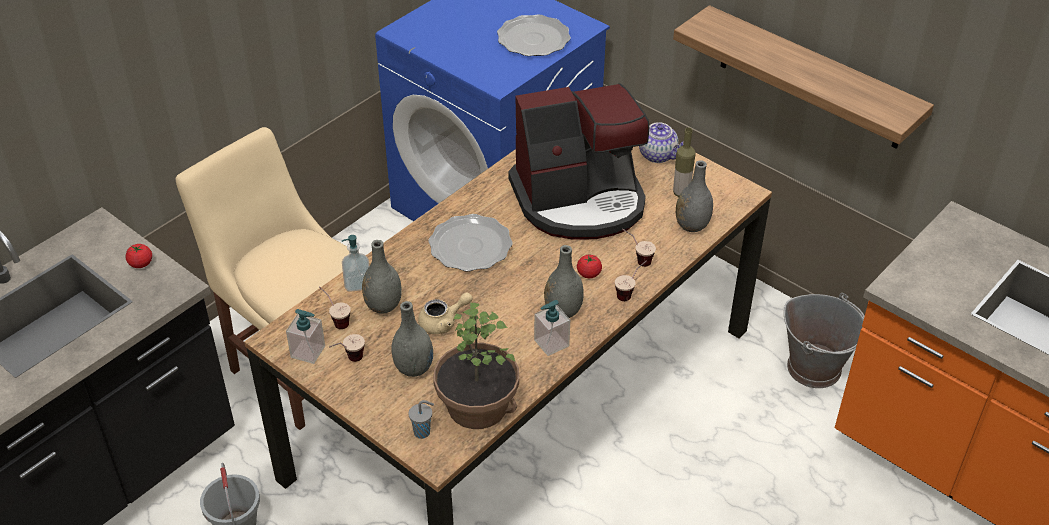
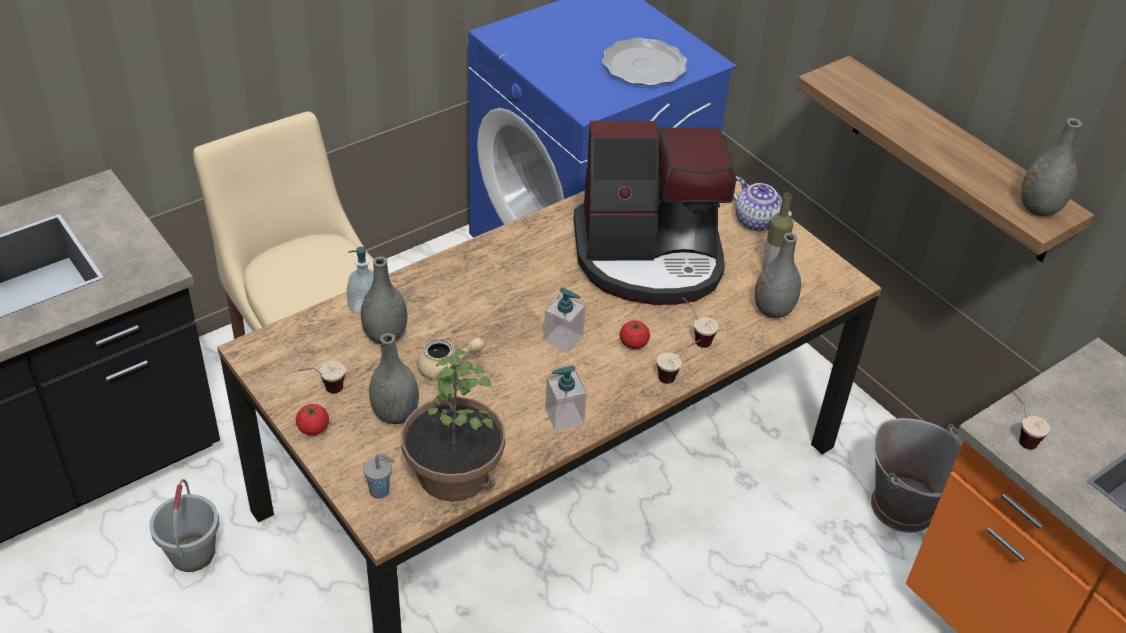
camera: 10 degrees right, 0 degrees up
tomato [125,244,152,268] -> tomato moved to [296,404,329,435]
soap dispenser [286,309,325,364] -> soap dispenser moved to [543,287,586,353]
cup [319,286,351,329] -> cup moved to [1013,391,1050,450]
plate [428,214,513,272] -> none
grey vase [544,245,584,318] -> grey vase moved to [1021,118,1082,217]

